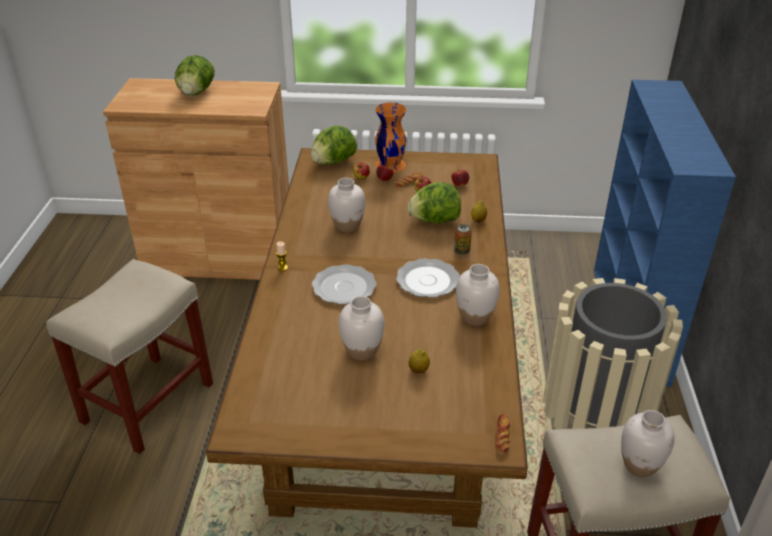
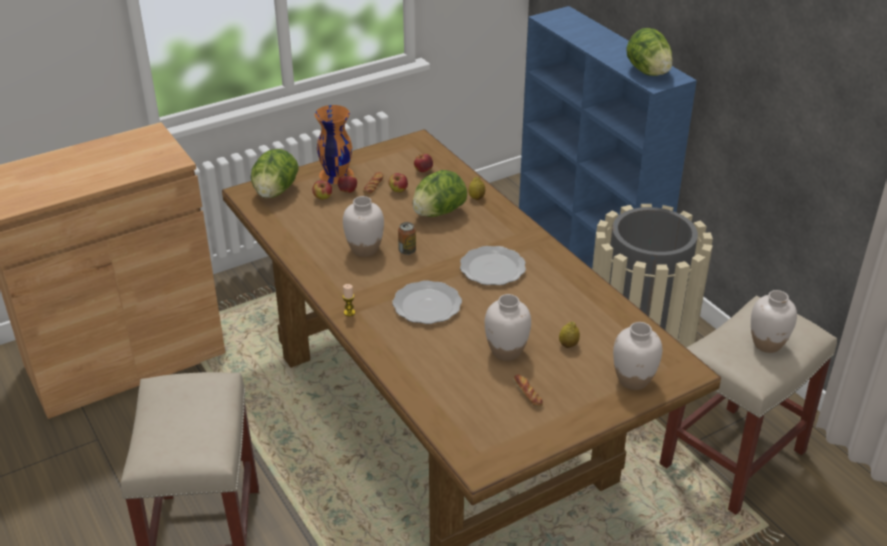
camera: 35 degrees left, 0 degrees up
lettuce [175,55,215,96] -> lettuce moved to [626,28,673,76]
can [454,224,472,255] -> can moved to [398,222,416,255]
white vase [456,264,500,326] -> white vase moved to [613,322,662,390]
bread [495,414,510,455] -> bread moved to [513,374,543,408]

